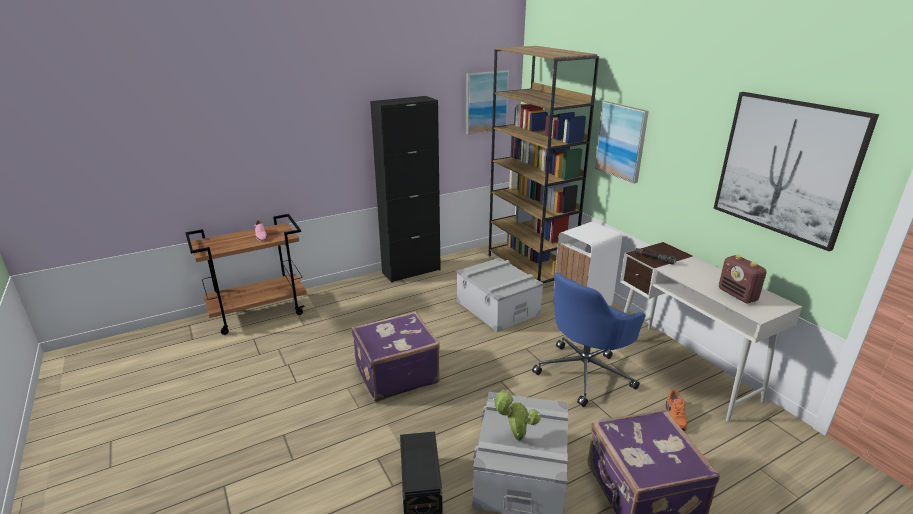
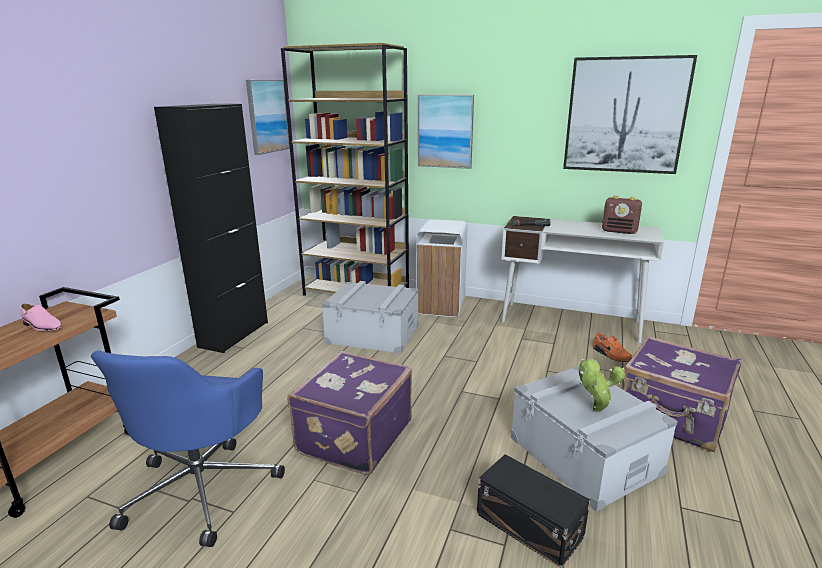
camera: 40 degrees left, 5 degrees down
blue office chair [532,273,646,407] -> blue office chair moved to [91,350,285,547]

